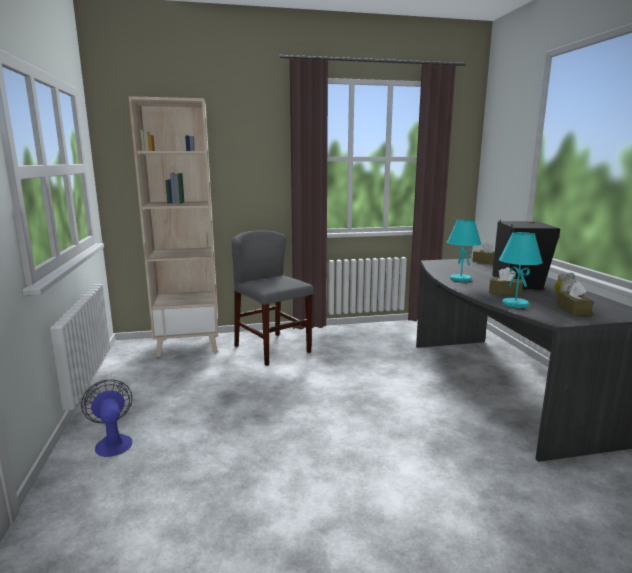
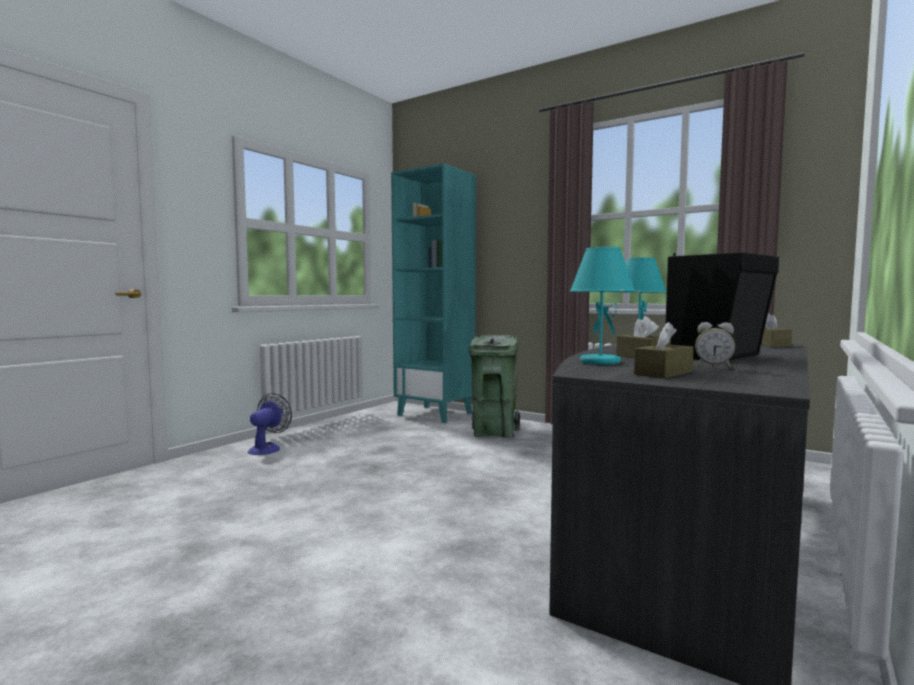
camera: 45 degrees right, 10 degrees down
beige bookcase [129,96,218,357] -> turquoise bookcase [391,163,476,423]
grey chair [232,230,314,366] -> green trash can [469,335,520,438]

